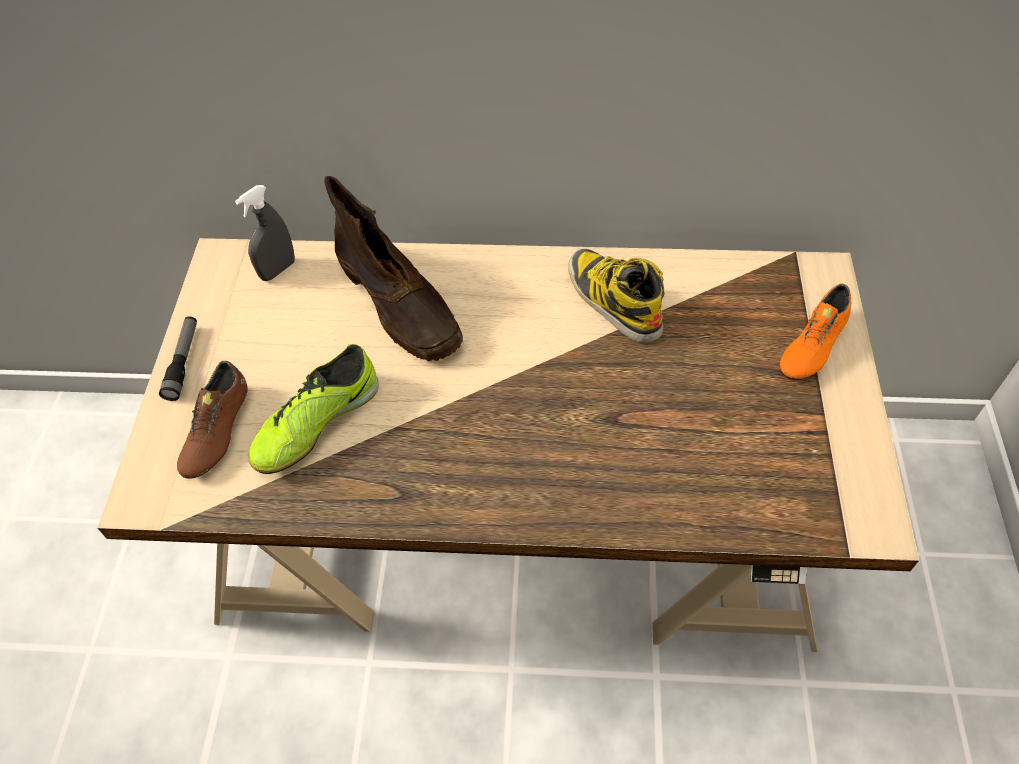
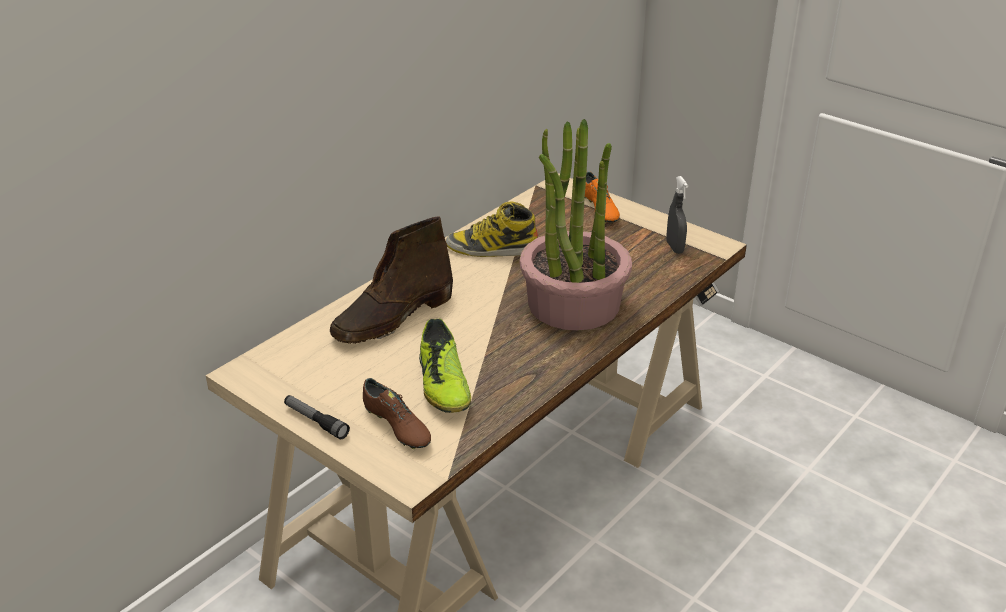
camera: 55 degrees left, 20 degrees down
grey spray bottle [235,185,295,281] -> grey spray bottle moved to [666,176,688,254]
brown boot [324,176,463,361] -> brown boot turned 135 degrees clockwise [330,216,453,344]
none -> potted plant [520,119,632,331]

